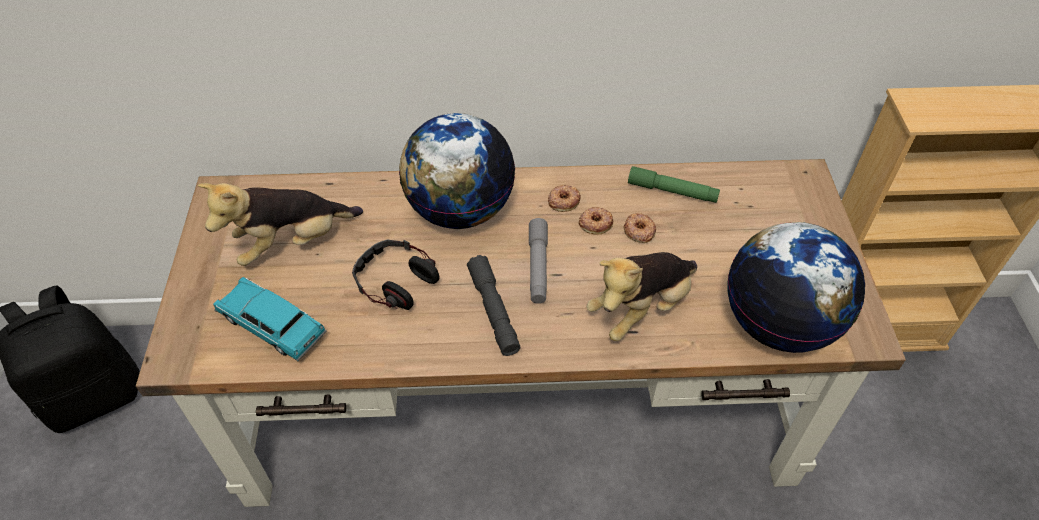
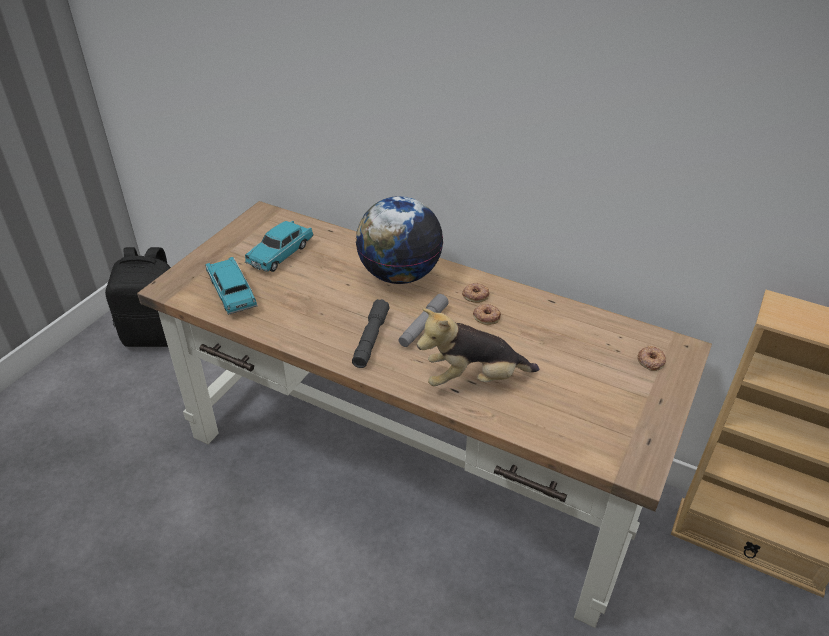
camera: 30 degrees right, 10 degrees down
plush toy [198,183,363,266] -> turquoise toy car [245,221,314,272]
headphones [352,239,440,310] -> none
donut [623,213,656,243] -> donut moved to [638,346,666,371]
green flashlight [628,166,720,203] -> none
globe [728,222,865,353] -> none

